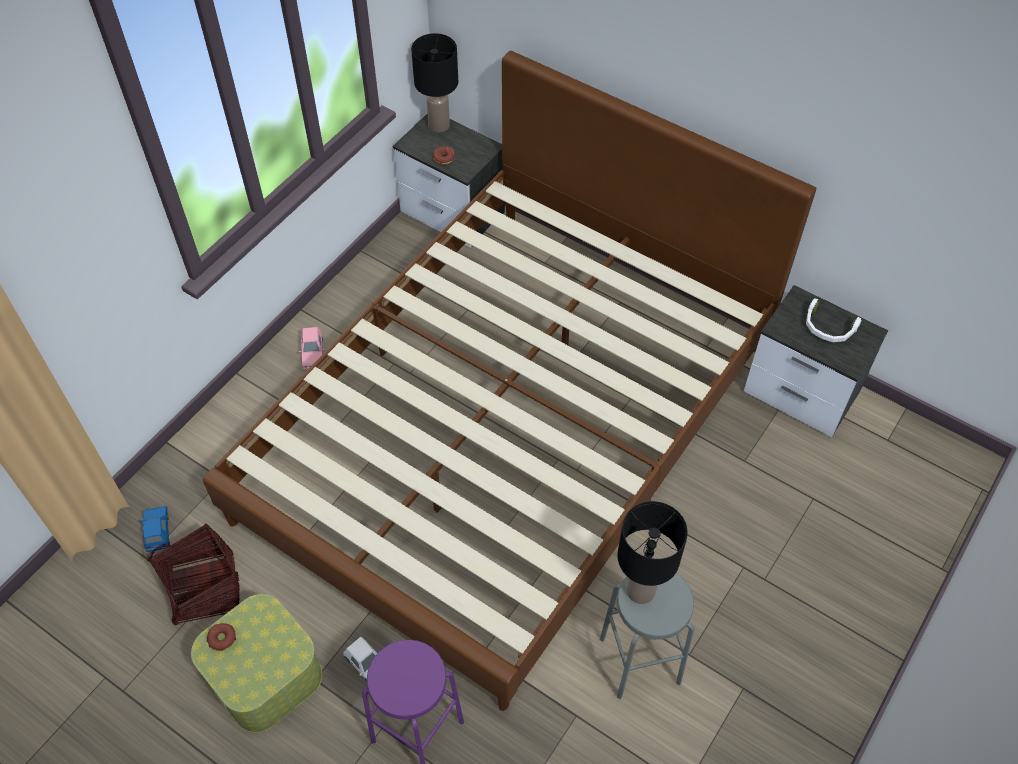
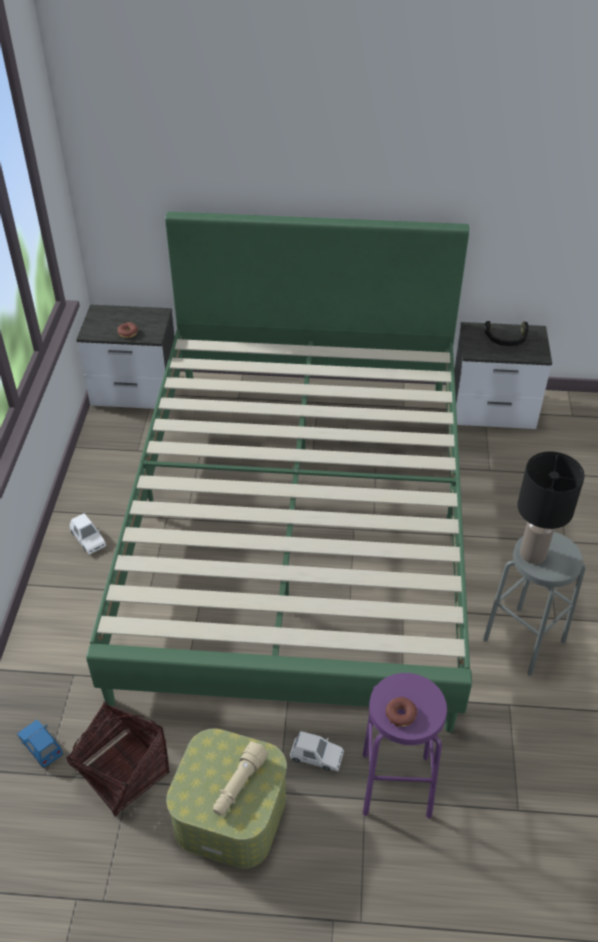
camera: 30 degrees left, 10 degrees down
brown bed [203,51,816,711] -> green bed [86,211,472,733]
donut [207,623,236,651] -> donut moved to [386,697,417,727]
pink toy car [299,327,324,369] -> white toy car [69,513,106,555]
black table lamp [411,33,458,132] -> none
white headphones [806,298,862,342] -> black headphones [484,321,529,346]
none -> beige flashlight [213,741,269,816]

